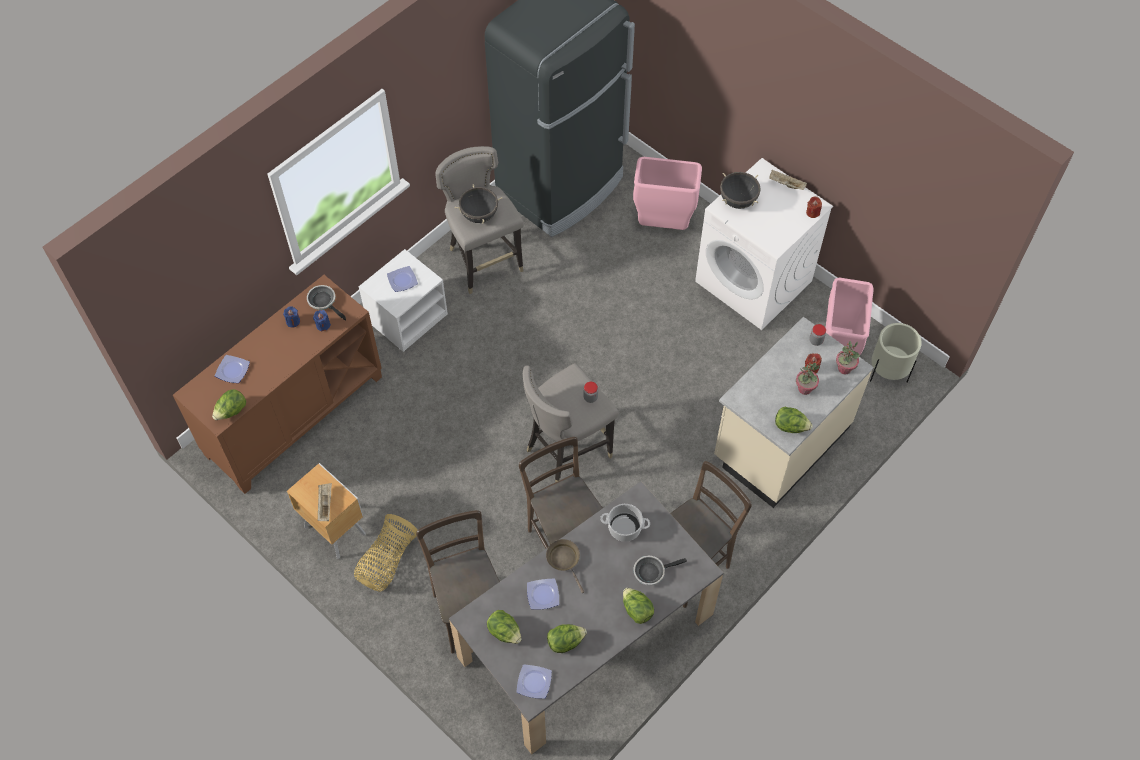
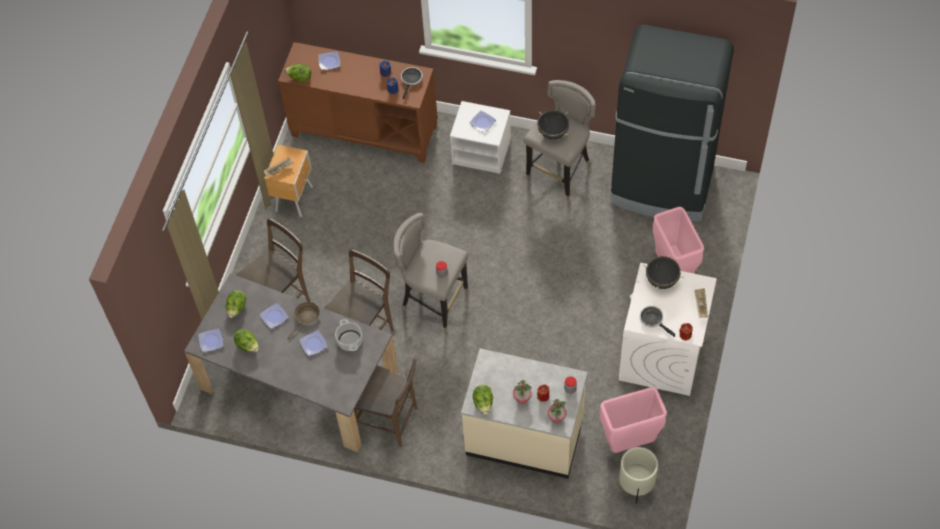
camera: 65 degrees right, 0 degrees up
basket [354,514,418,591] -> none
lettuce [623,588,654,624] -> none
frying pan [633,556,687,586] -> frying pan moved to [639,306,675,337]
none -> plate [299,331,328,356]

